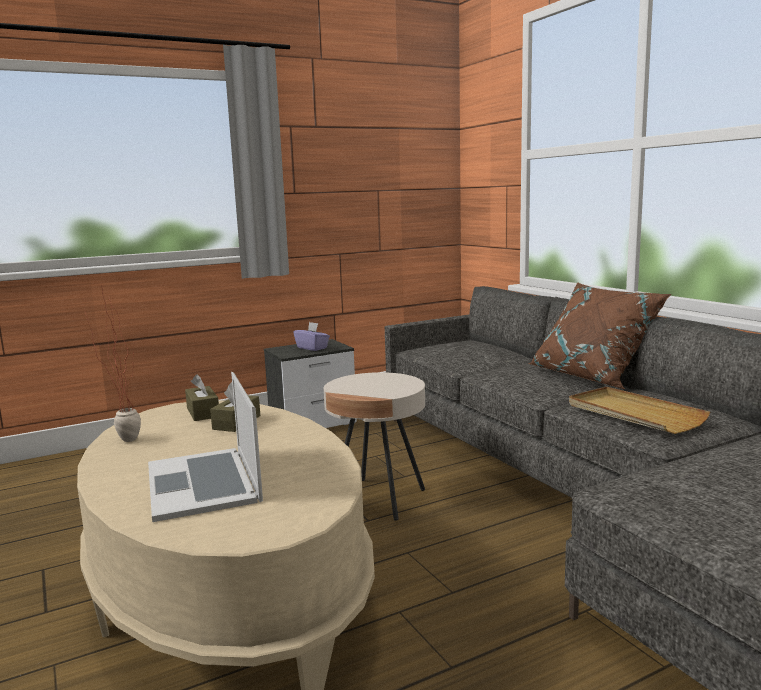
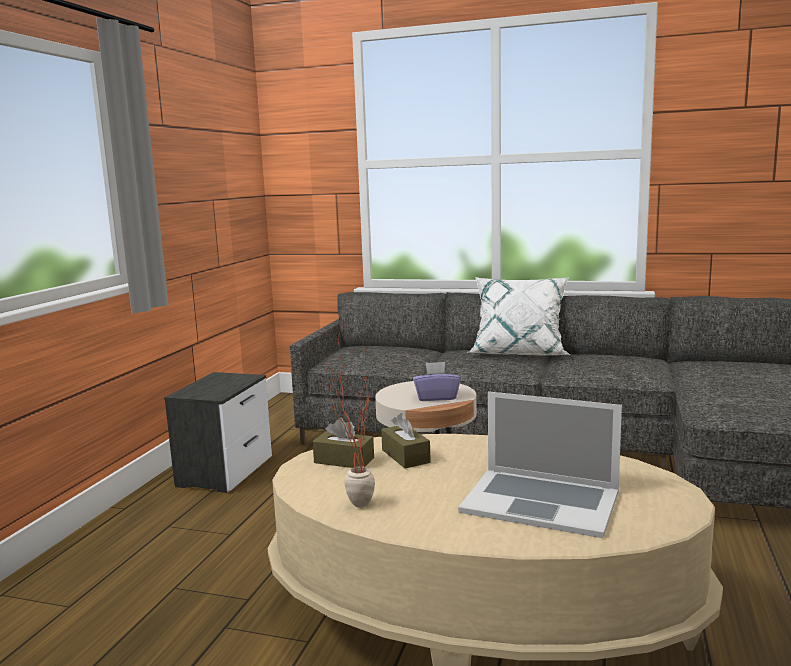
camera: 45 degrees left, 0 degrees up
purple tissue box [293,322,330,351] -> purple tissue box moved to [413,362,461,401]
brown pillow [529,282,671,389] -> white pillow [467,277,571,356]
beige tray [569,387,710,434] -> none

